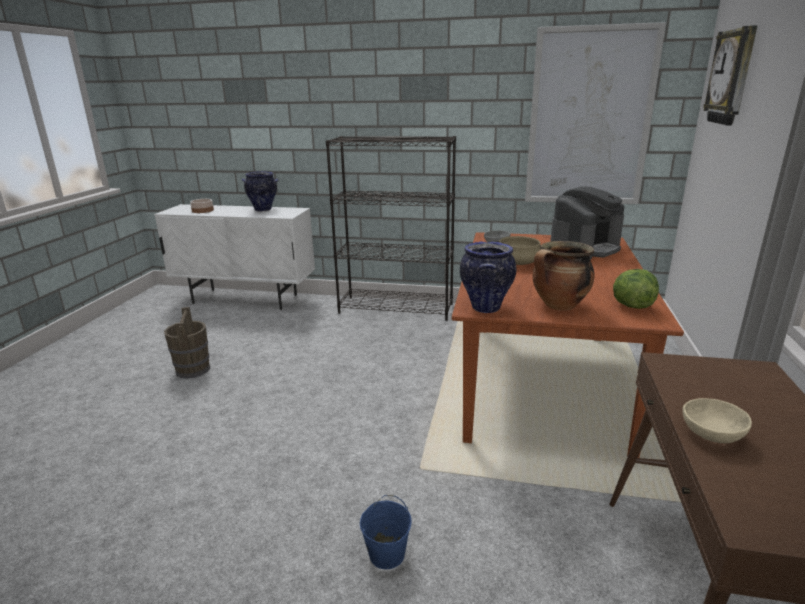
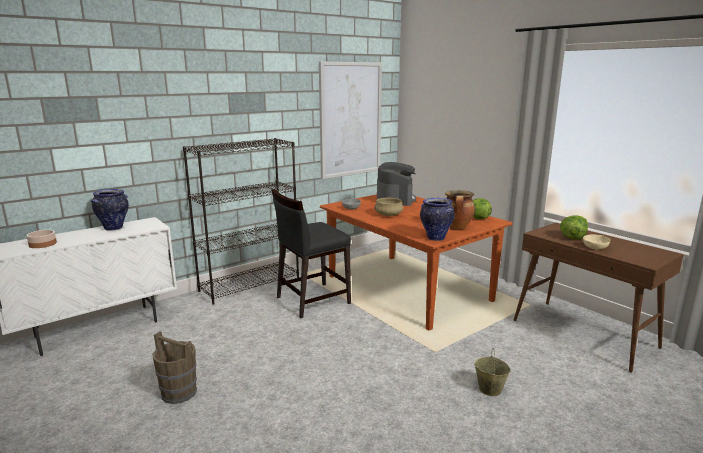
camera: 50 degrees left, 5 degrees down
blue bucket [360,495,411,569] -> beige bucket [474,349,511,396]
wall clock [703,25,757,126] -> none
none -> black chair [272,189,351,318]
none -> lettuce [560,215,588,240]

